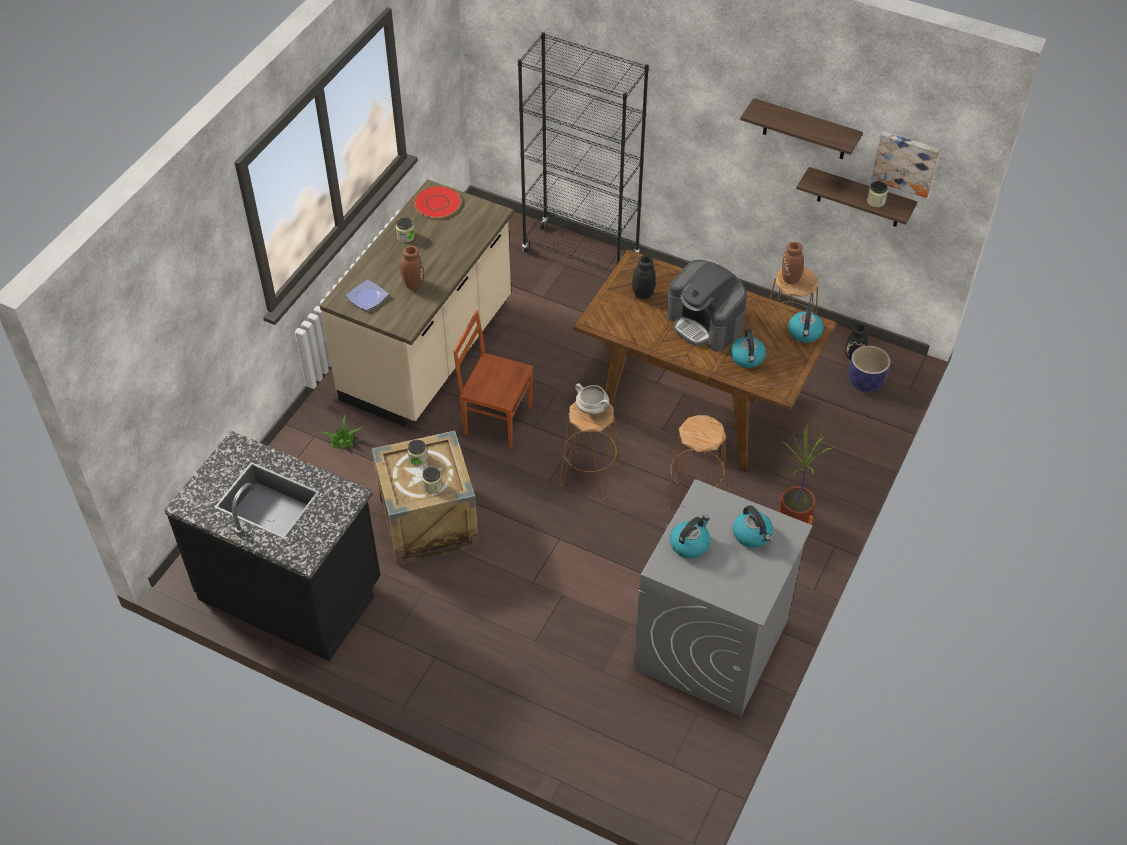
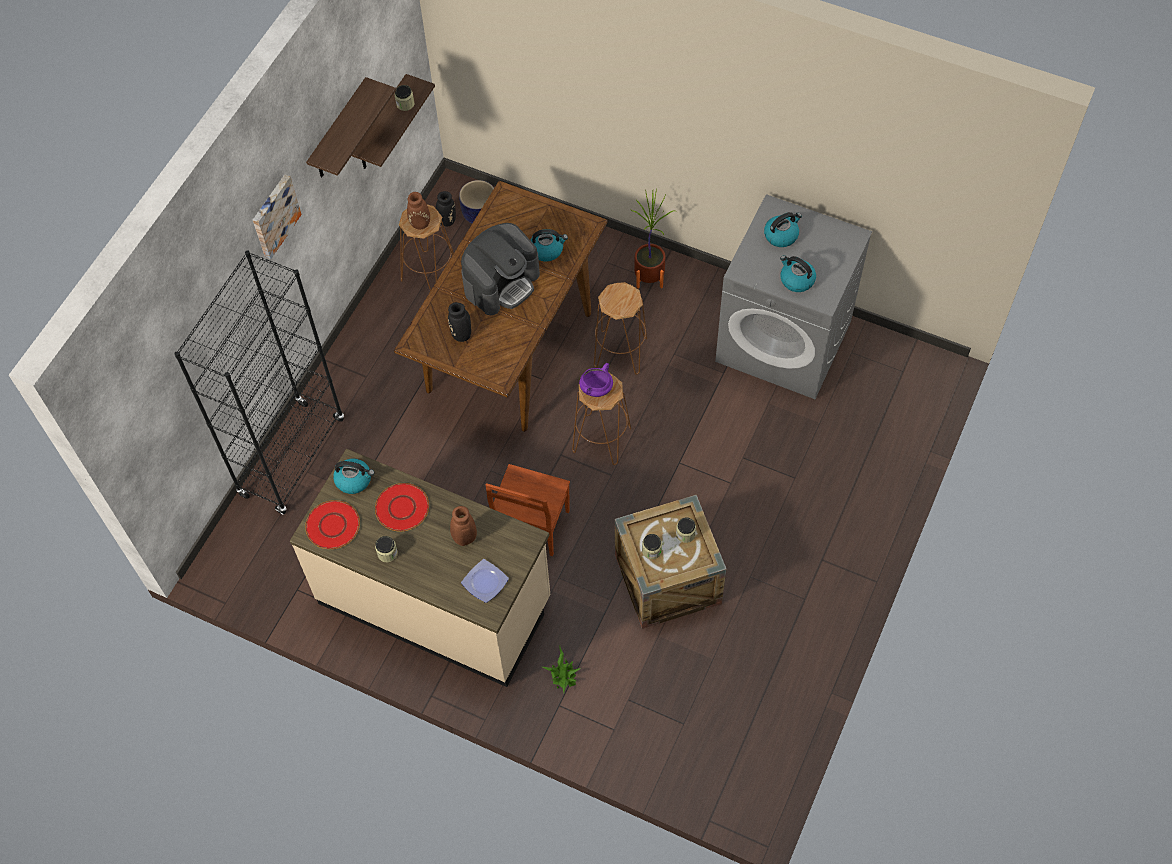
camera: 90 degrees left, 10 degrees up
black counter [164,431,381,661] -> none
white cooking pot [575,384,610,415] -> purple cooking pot [579,363,613,397]
kettle [788,305,824,343] -> kettle moved to [333,459,375,494]
picture [871,131,940,198] -> picture moved to [253,175,302,259]
none -> red plate [375,483,429,532]

